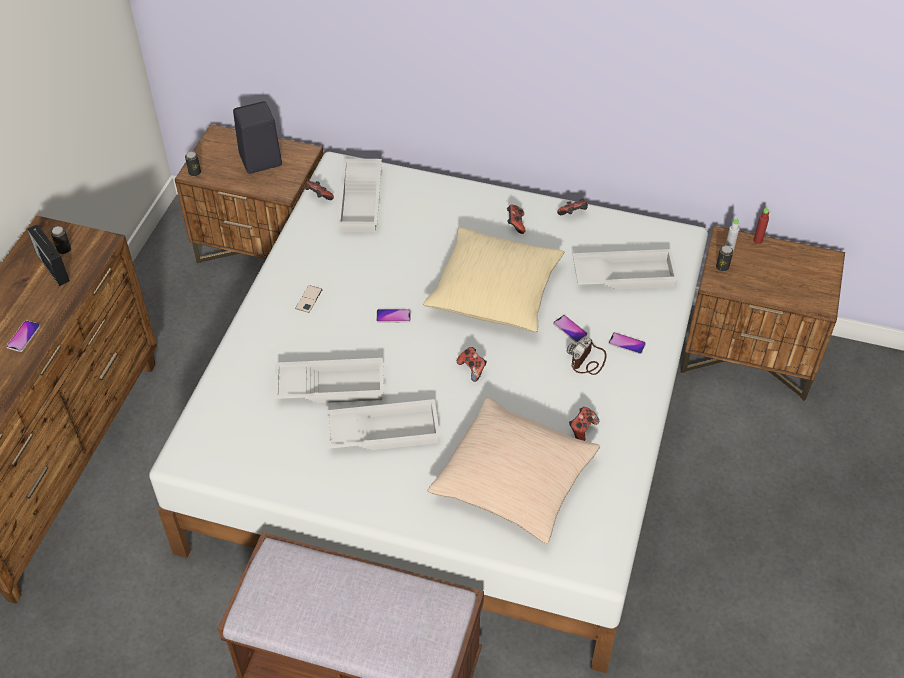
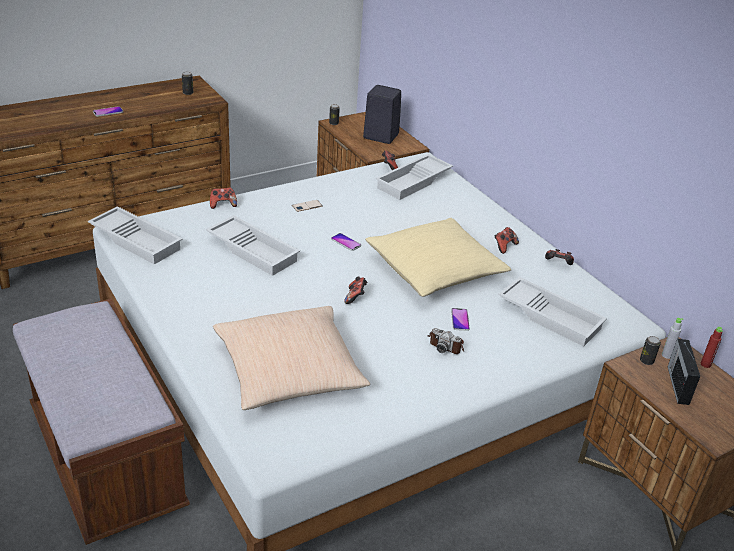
camera: 40 degrees right, 15 degrees down
radio [27,224,70,286] -> radio moved to [668,339,700,405]
white tray [325,399,440,450] -> white tray moved to [88,206,183,265]
camera [567,337,607,375] -> camera turned 135 degrees counterclockwise [427,328,464,354]
game controller [569,407,599,441] -> game controller moved to [210,187,237,209]
phone [609,332,646,355] -> none

